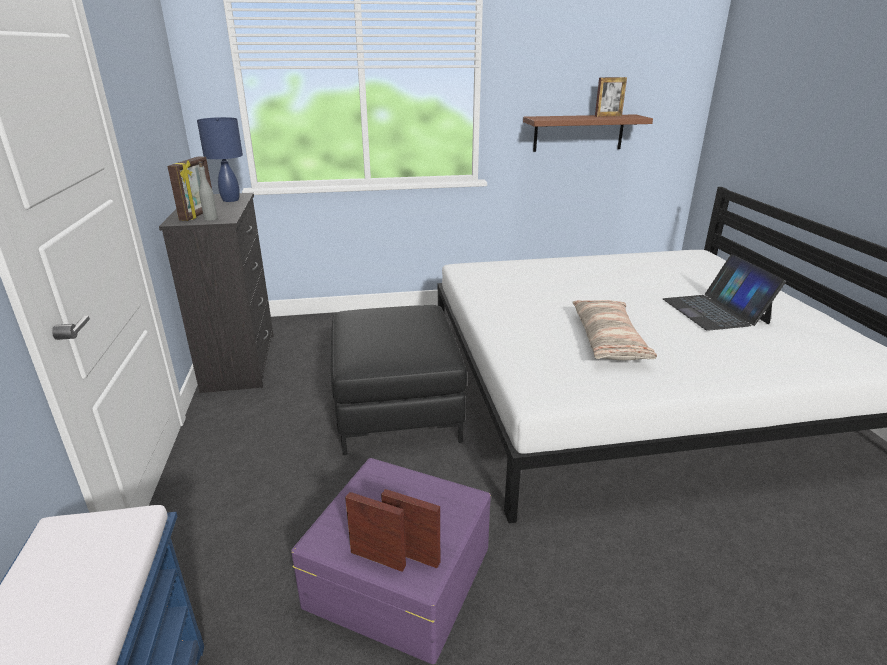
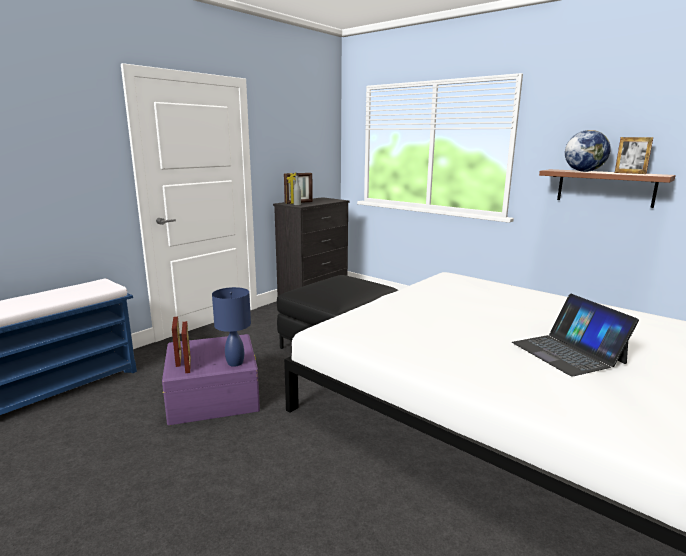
camera: 50 degrees right, 10 degrees down
blue table lamp [197,117,243,202] -> blue table lamp moved to [212,287,251,367]
pillow [572,300,657,360] -> none
laptop [663,254,786,331] -> laptop turned 60 degrees counterclockwise [512,294,639,377]
none -> globe [565,130,611,172]

